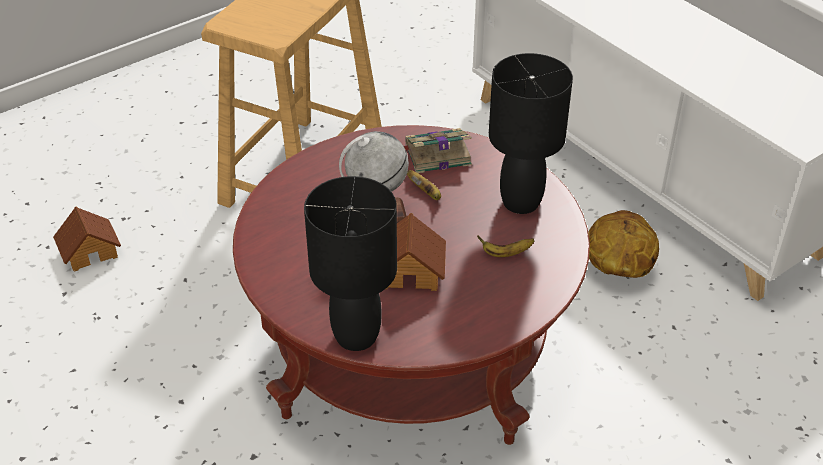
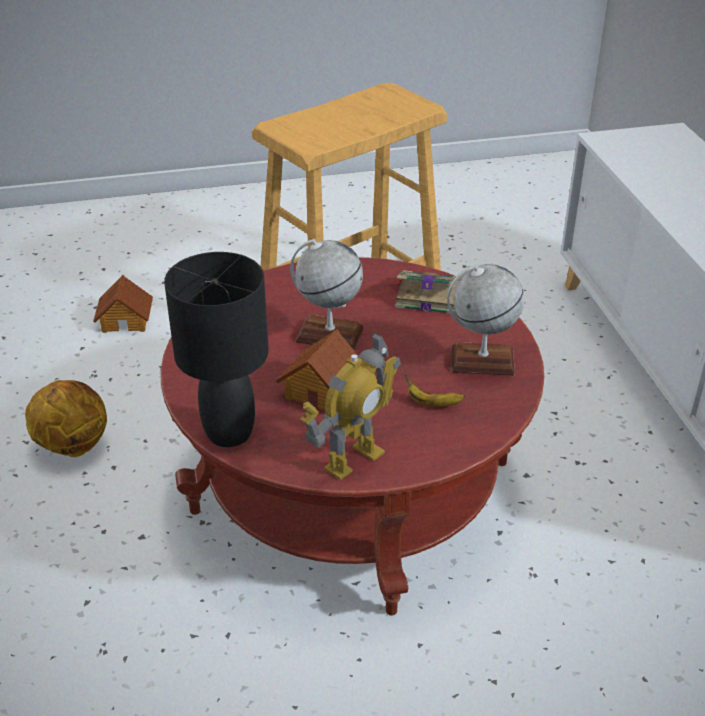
camera: 25 degrees right, 5 degrees down
banana [407,170,441,200] -> none
black table lamp [489,53,573,214] -> globe [447,264,524,376]
basketball [588,210,659,278] -> basketball moved to [25,380,107,457]
none -> toy robot [301,332,401,480]

